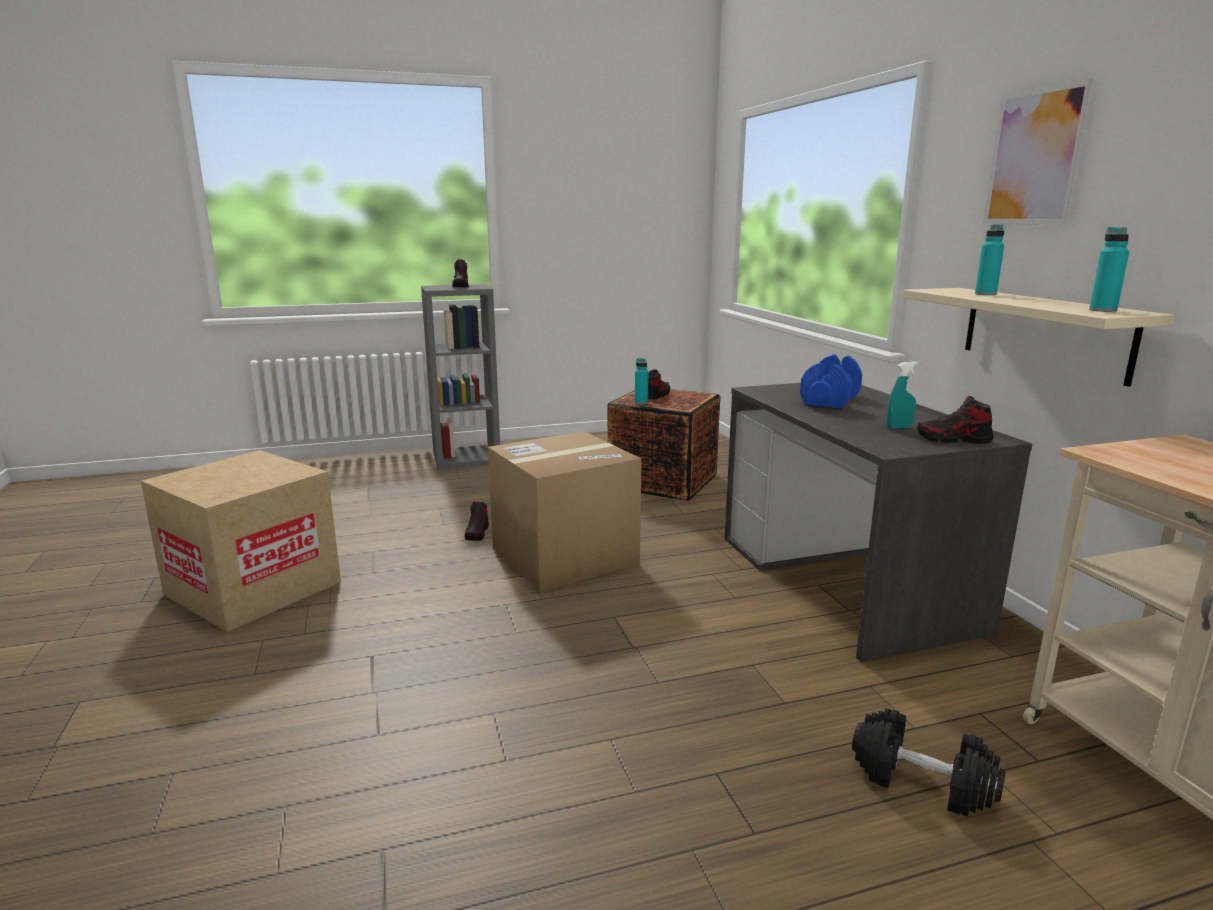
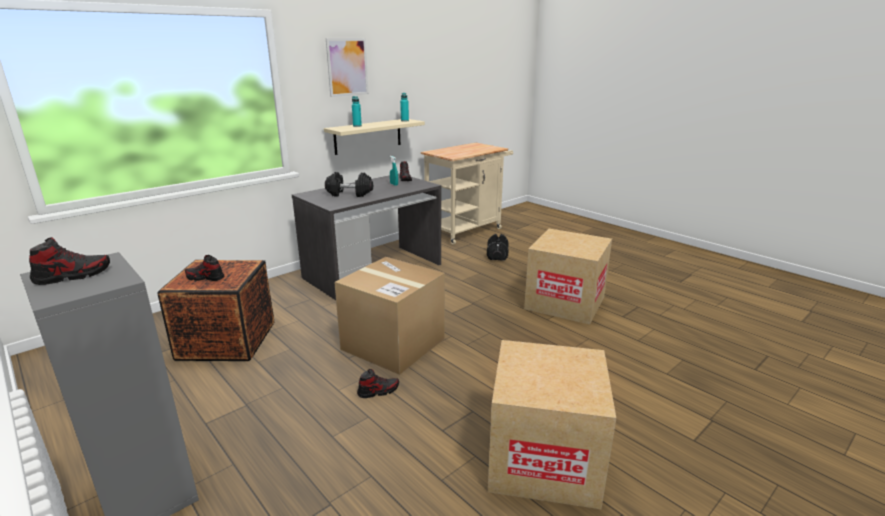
camera: 115 degrees left, 5 degrees up
turquoise bottle [635,358,649,405] -> none
blue dumbbell [800,355,862,409] -> black dumbbell [325,172,373,197]
none -> cardboard box [524,229,612,325]

